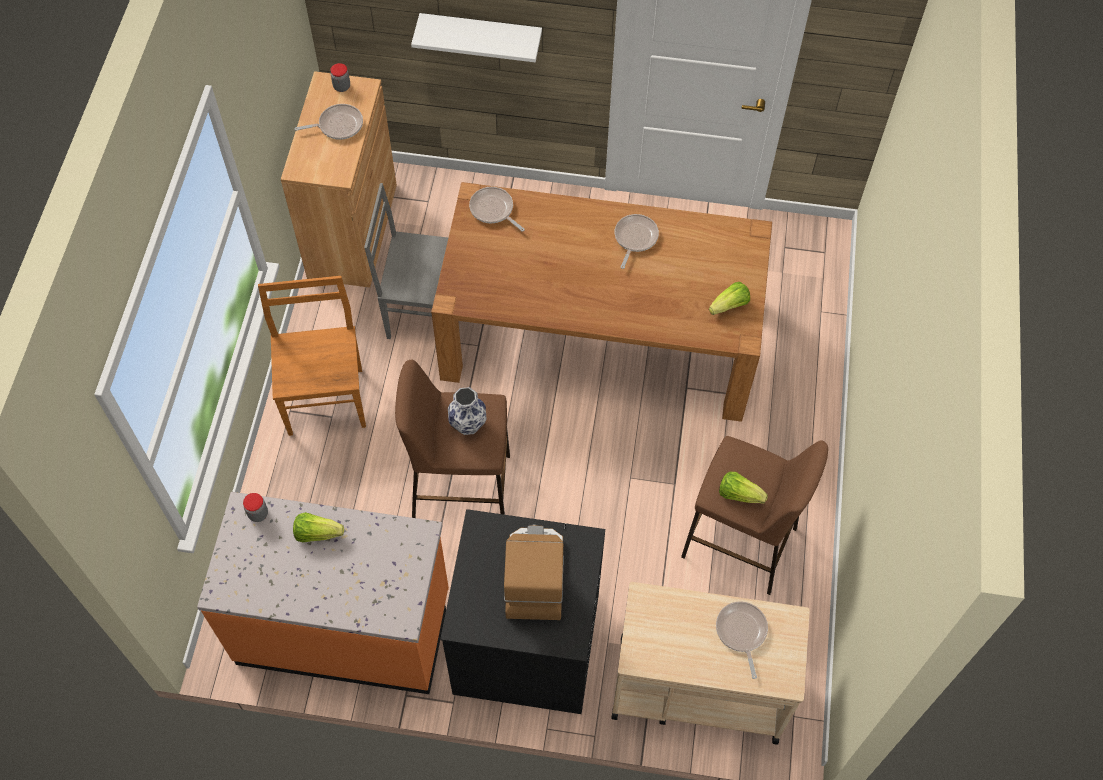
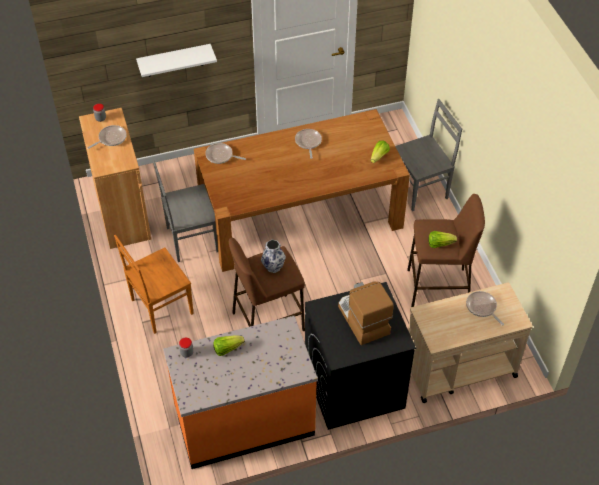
camera: 25 degrees left, 10 degrees down
brown chair [258,276,366,436] -> brown chair turned 90 degrees counterclockwise [114,235,194,334]
none -> grey chair [395,99,462,211]

